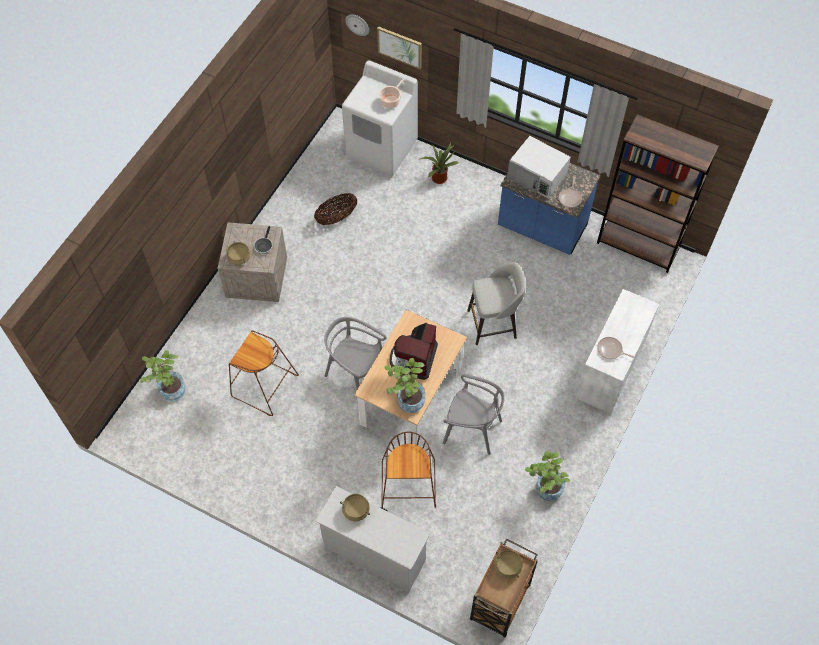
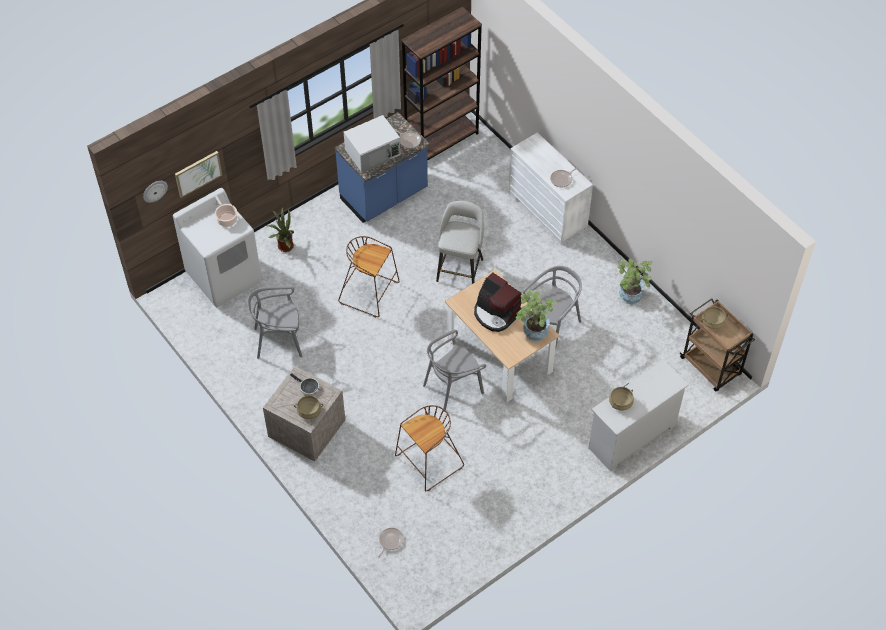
camera: 65 degrees left, 5 degrees down
potted plant [140,350,185,402] -> frying pan [378,528,404,558]
basket [314,193,357,225] -> grey chair [248,286,303,359]
brown stool [381,432,436,508] -> brown stool moved to [338,236,400,317]

